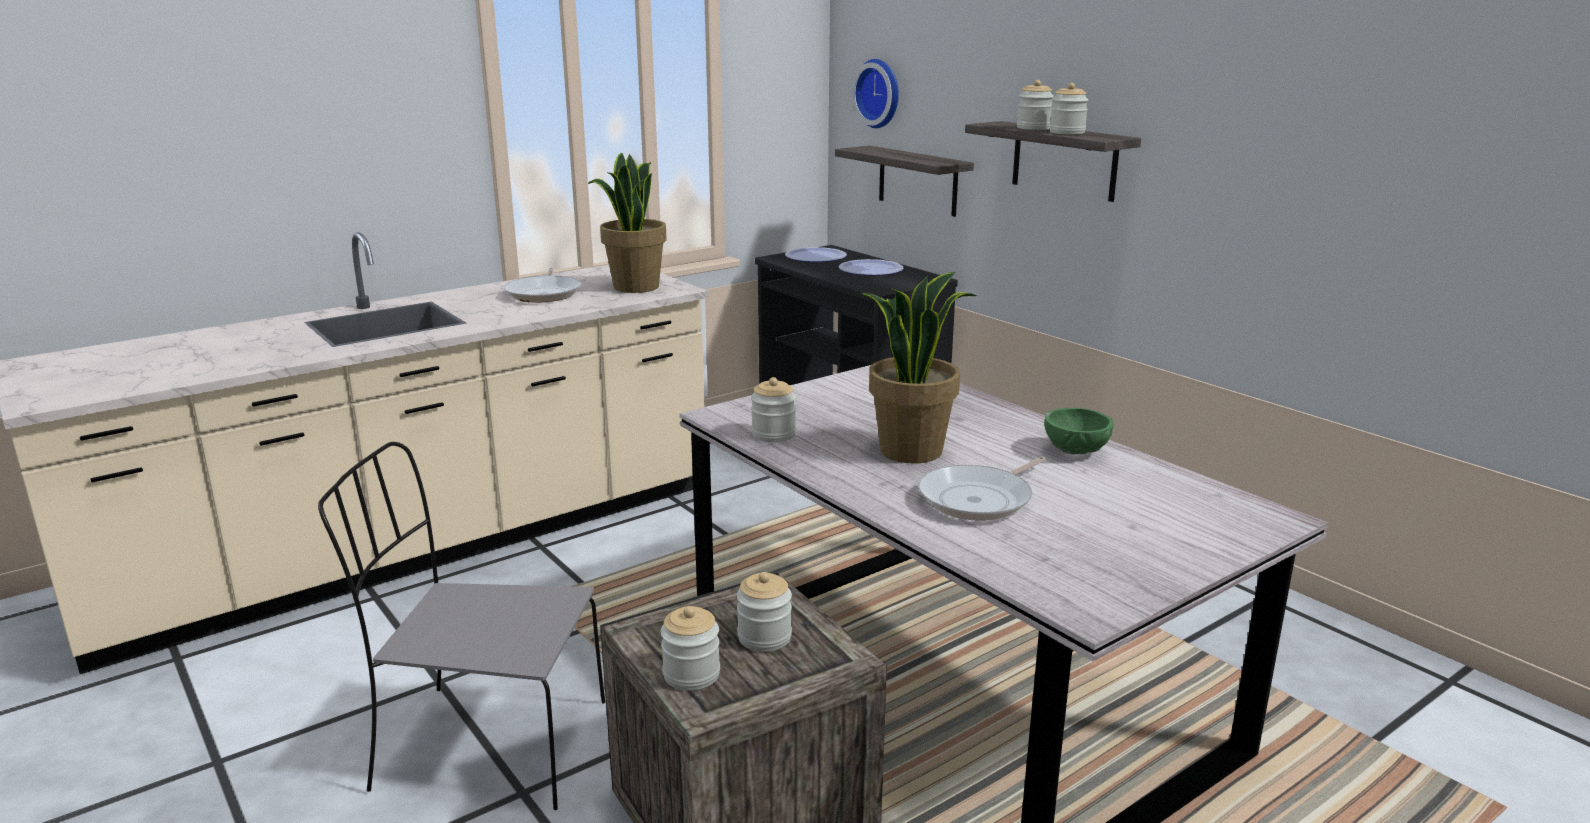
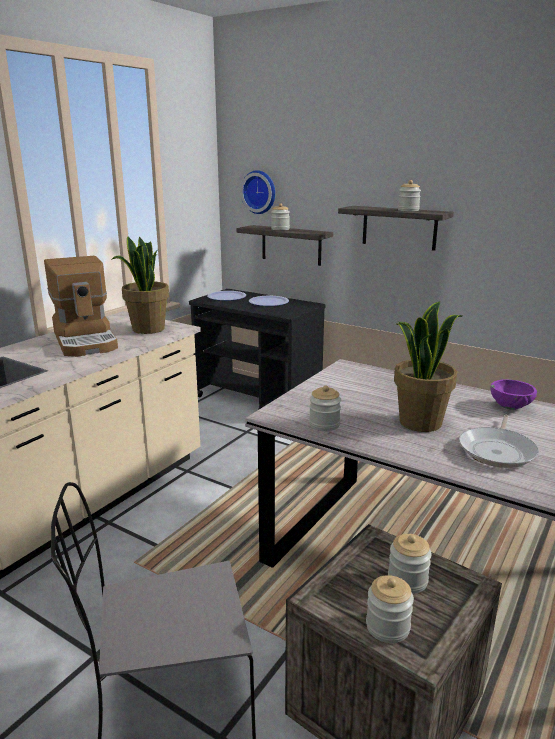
camera: 20 degrees left, 0 degrees up
frying pan [504,268,581,302] -> coffee machine [44,256,118,357]
jar [1017,80,1054,130] -> jar moved to [271,203,290,230]
green bowl [1044,408,1114,454] -> purple bowl [490,379,537,410]

